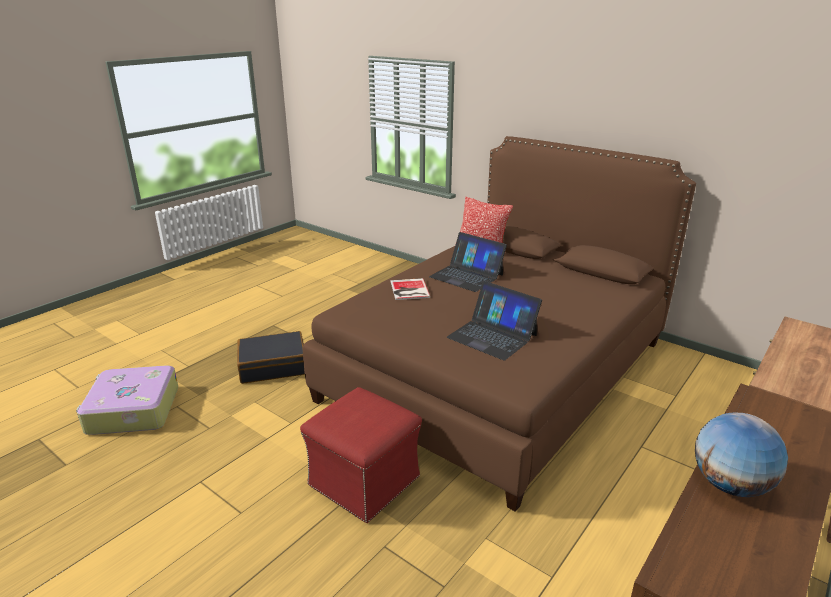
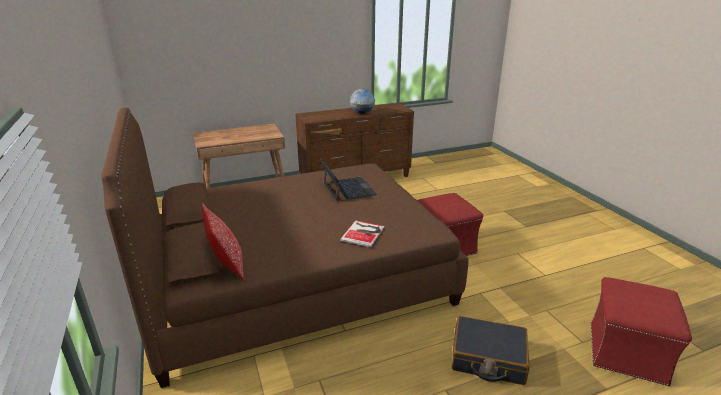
camera: 150 degrees left, 0 degrees up
suitcase [76,365,178,435] -> red ottoman [591,277,692,386]
laptop [429,232,507,292] -> none

